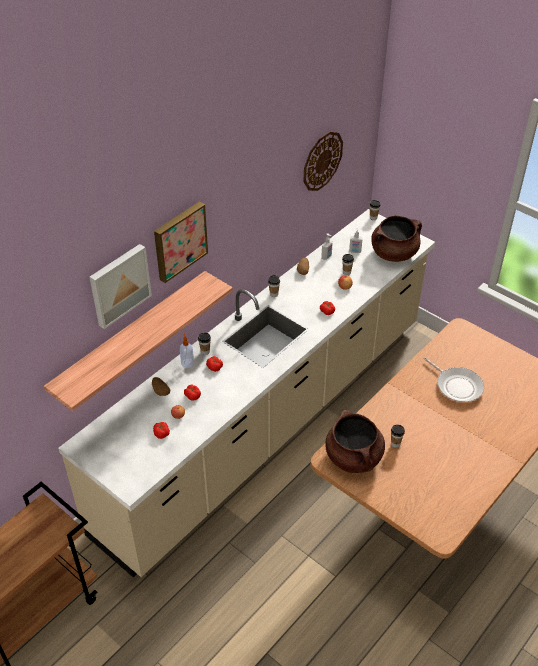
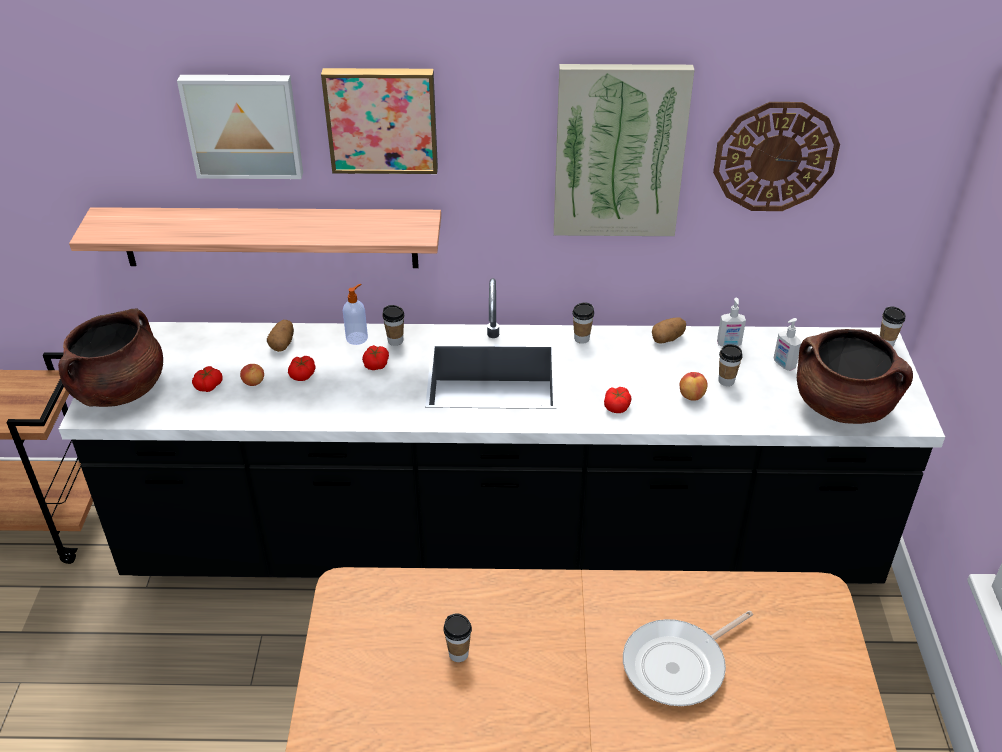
camera: 50 degrees right, 5 degrees down
beige counter [58,209,435,578] -> black counter [59,278,945,584]
brown cooking pot [325,410,385,473] -> brown cooking pot moved to [58,309,163,407]
frying pan [424,357,484,402] -> frying pan turned 45 degrees clockwise [623,610,753,706]
none -> picture [554,64,694,236]

